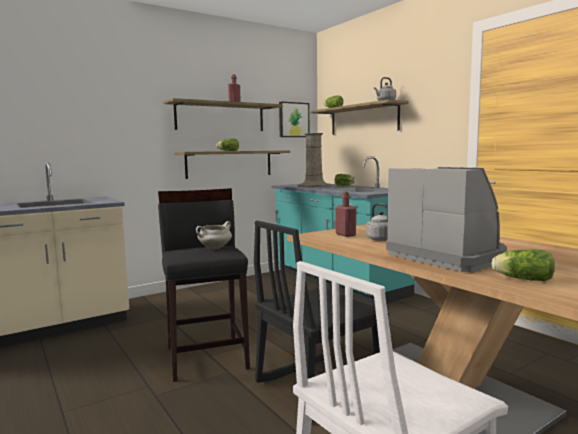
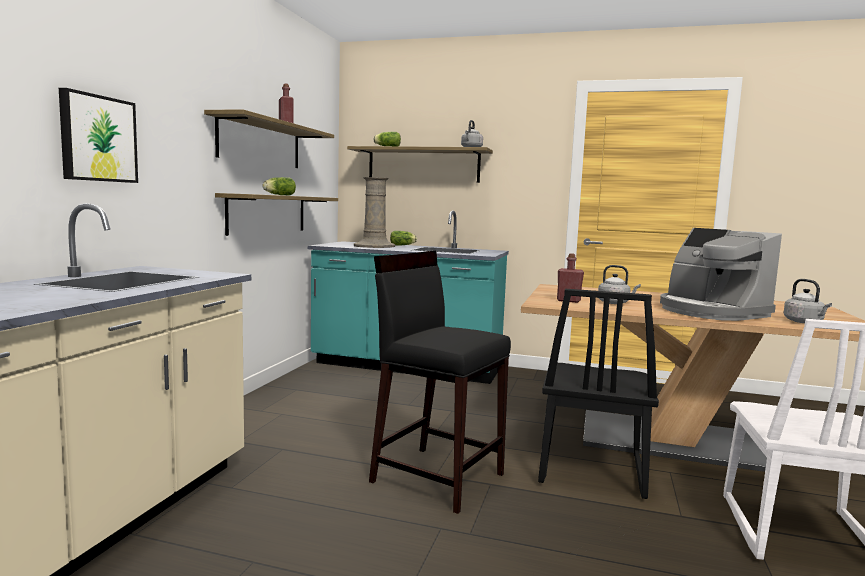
camera: 40 degrees left, 0 degrees up
white cooking pot [196,221,232,249] -> none
picture [279,102,309,137] -> picture moved to [59,88,138,183]
coffee machine [386,167,507,272] -> coffee machine turned 135 degrees counterclockwise [660,228,782,321]
lettuce [491,249,555,281] -> grey kettle [783,279,832,323]

